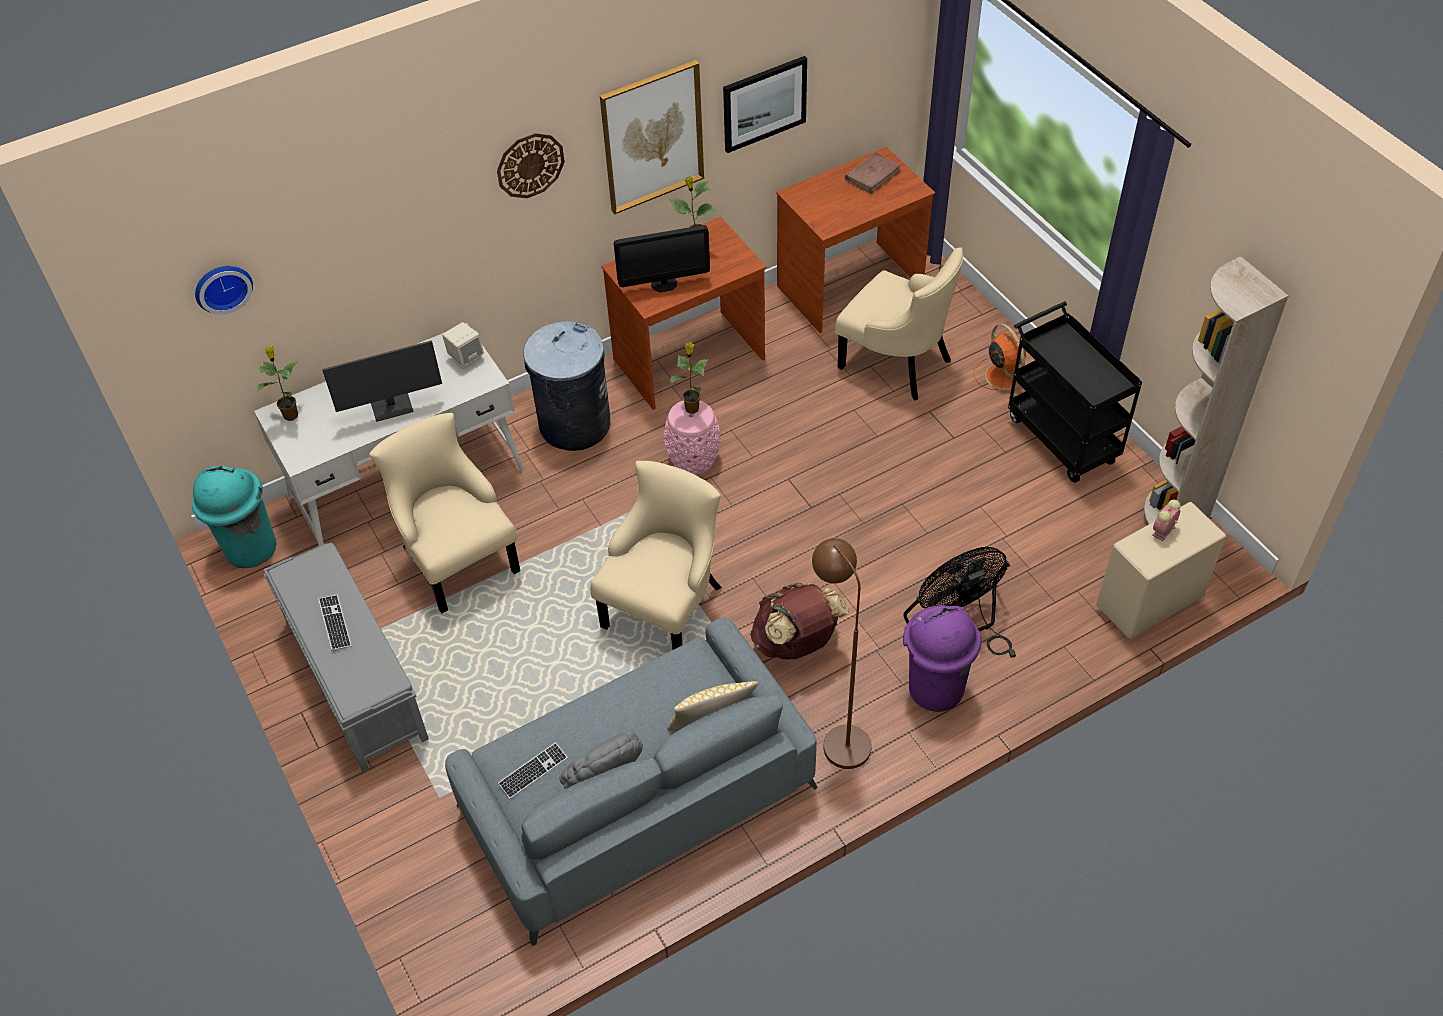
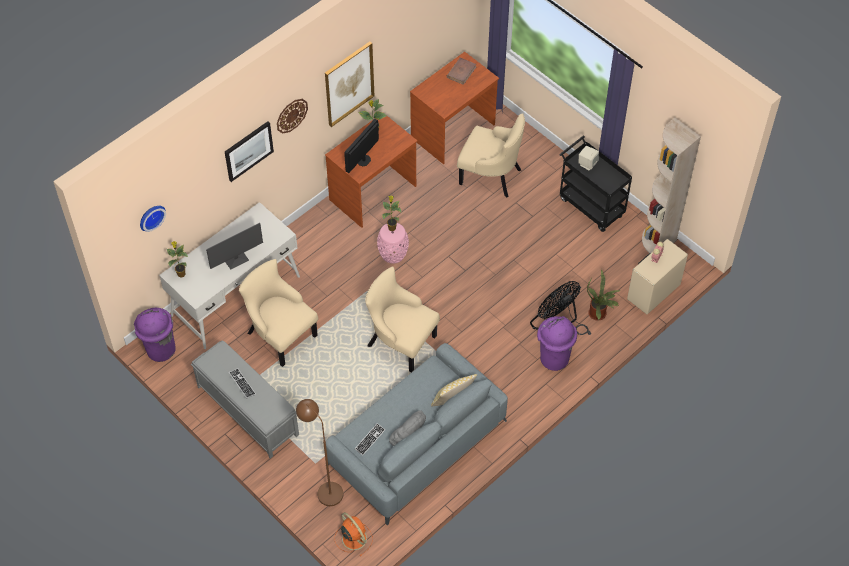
camera: 15 degrees left, 5 degrees up
turquoise trash can [192,466,276,568] -> purple trash can [134,308,175,362]
beige speaker [442,322,484,369] -> beige speaker moved to [579,146,599,170]
grey trash can [523,321,610,451] -> none
beige chair [590,461,722,650] -> beige chair turned 75 degrees counterclockwise [365,266,440,373]
monitor [614,225,710,292] -> monitor turned 150 degrees clockwise [344,119,379,173]
picture [723,56,807,153] -> picture moved to [225,121,274,182]
brown backpack [750,582,849,659] -> none
brown floor lamp [812,538,872,769] -> brown floor lamp moved to [296,399,343,506]
orange fan [974,323,1026,398] -> orange fan moved to [335,512,373,557]
none -> potted plant [587,269,621,321]

